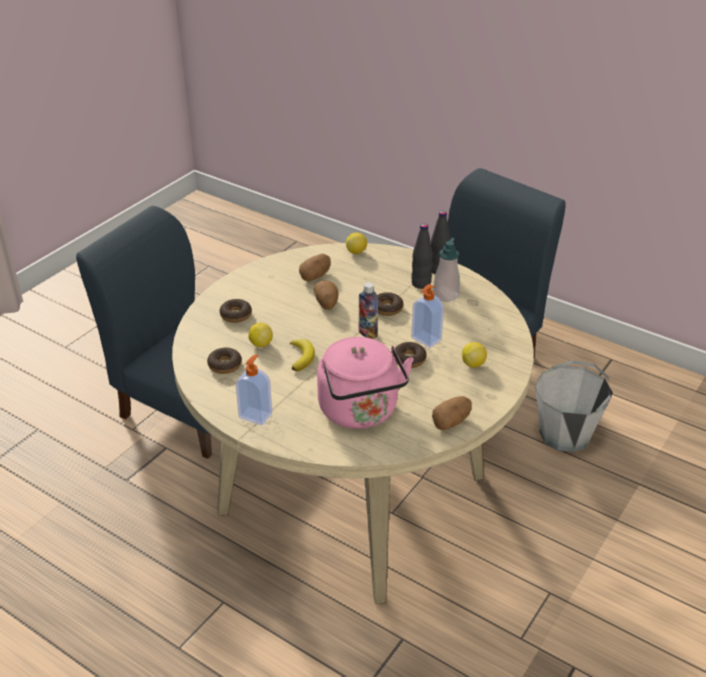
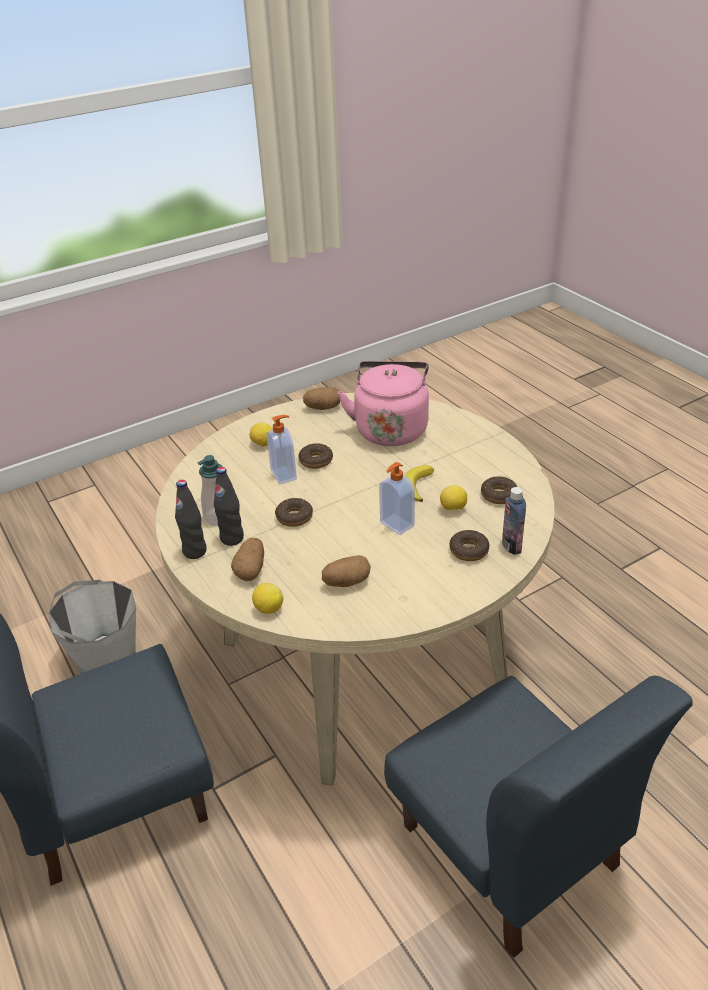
camera: 155 degrees left, 0 degrees up
soap dispenser [236,355,272,425] -> soap dispenser moved to [379,462,415,535]
potato [314,281,339,310] -> potato moved to [231,538,264,581]
bottle [359,282,378,339] -> bottle moved to [502,487,526,555]

